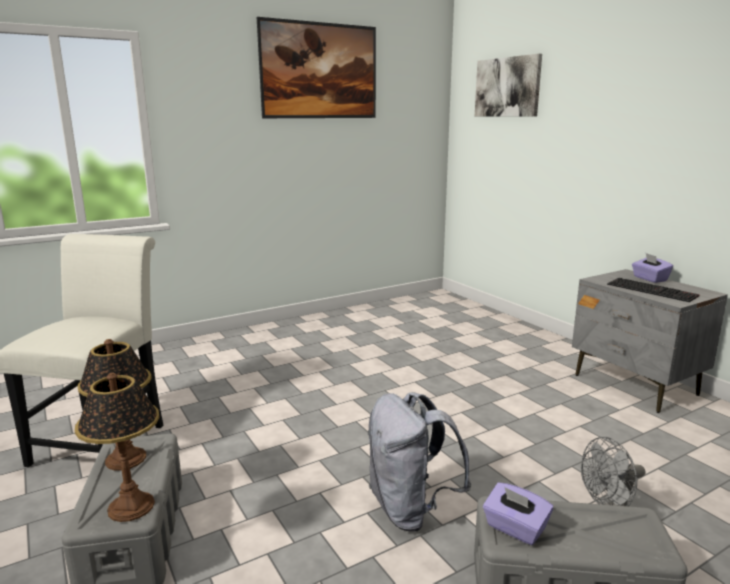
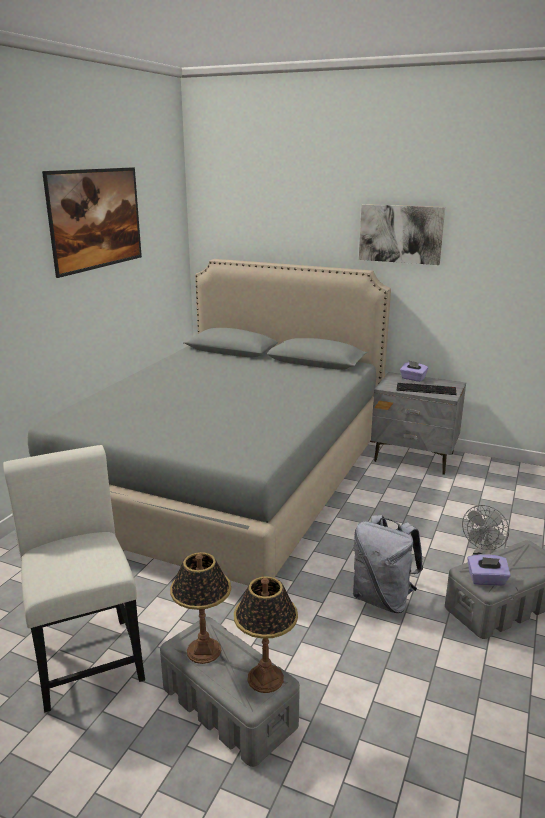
camera: 35 degrees left, 5 degrees up
picture [475,54,542,116] -> picture moved to [359,204,445,265]
none -> grey bed [28,259,391,586]

